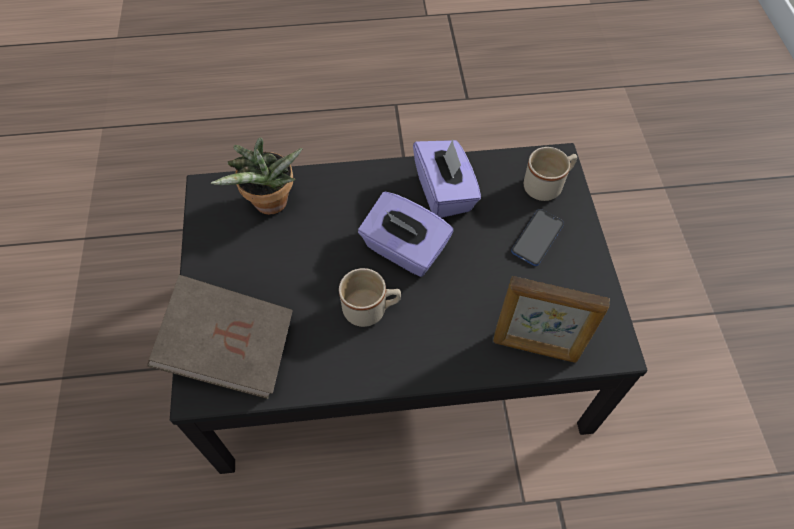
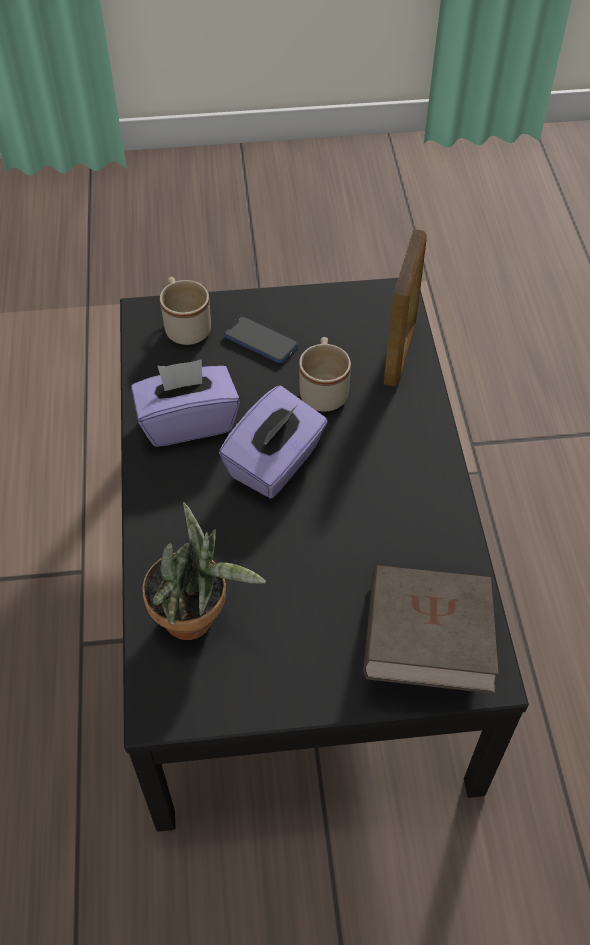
camera: 90 degrees left, 5 degrees down
beige mug [339,268,401,327] -> beige mug moved to [299,337,351,412]

